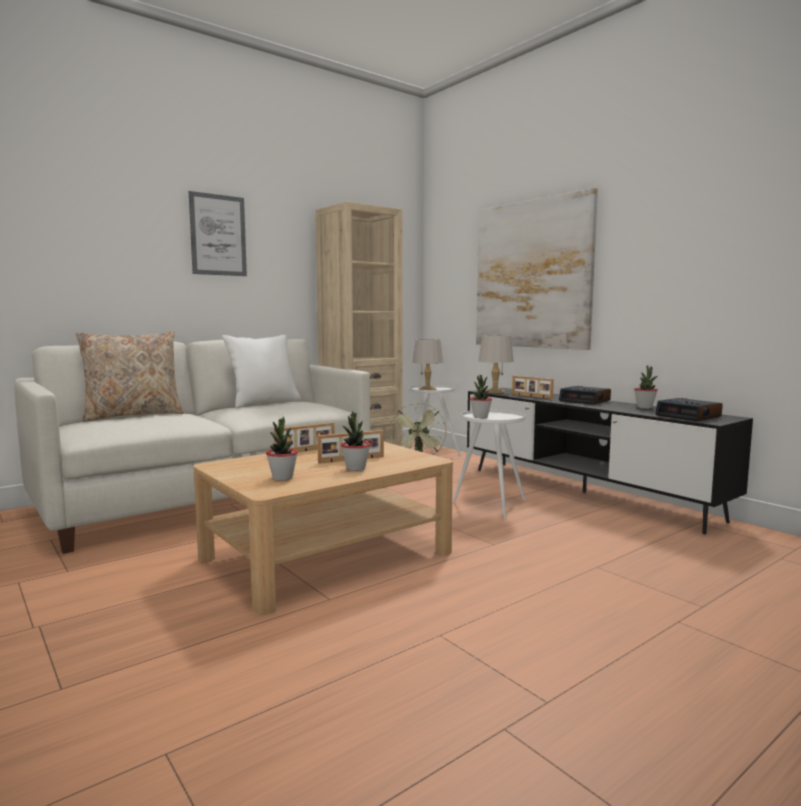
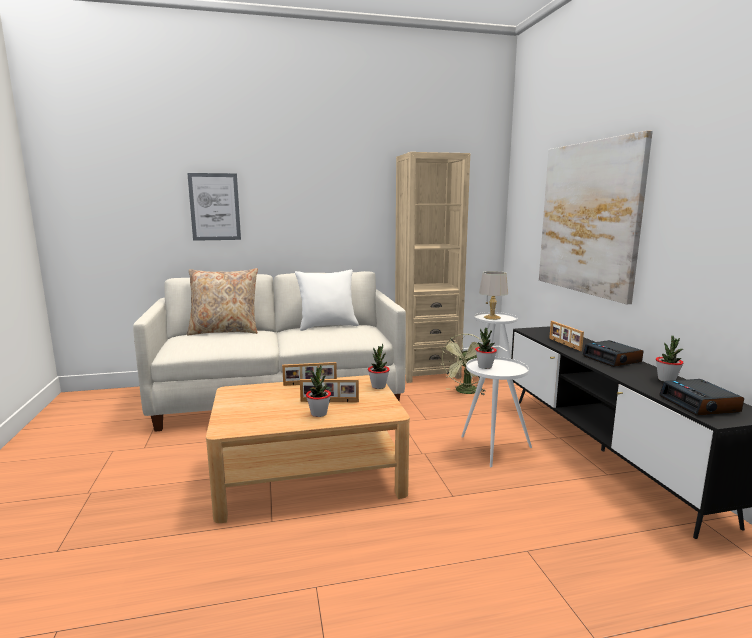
camera: 25 degrees right, 5 degrees up
picture [189,191,247,276] -> picture moved to [187,173,241,241]
potted plant [266,416,298,481] -> potted plant moved to [368,344,390,389]
grey table lamp [478,335,514,393] -> none

